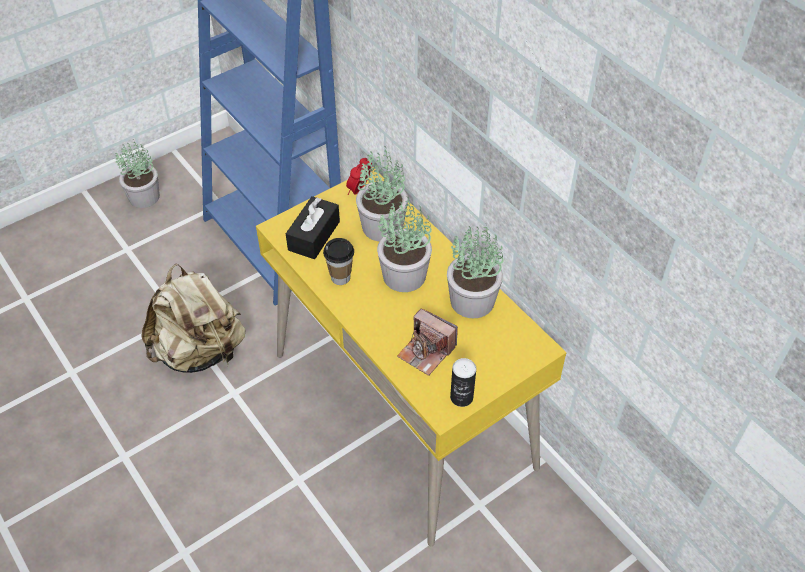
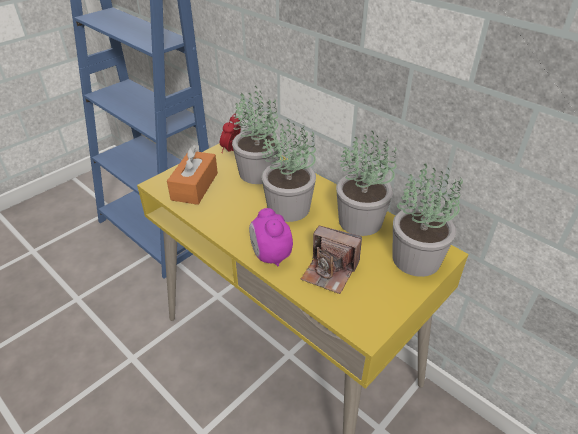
camera: 10 degrees left, 10 degrees down
potted plant [115,142,160,208] -> potted plant moved to [392,163,463,277]
beige backpack [141,263,245,373] -> none
black tissue box [286,196,340,259] -> orange tissue box [167,145,218,205]
cup [323,238,354,285] -> none
can [450,358,476,407] -> none
none -> alarm clock [249,208,293,266]

